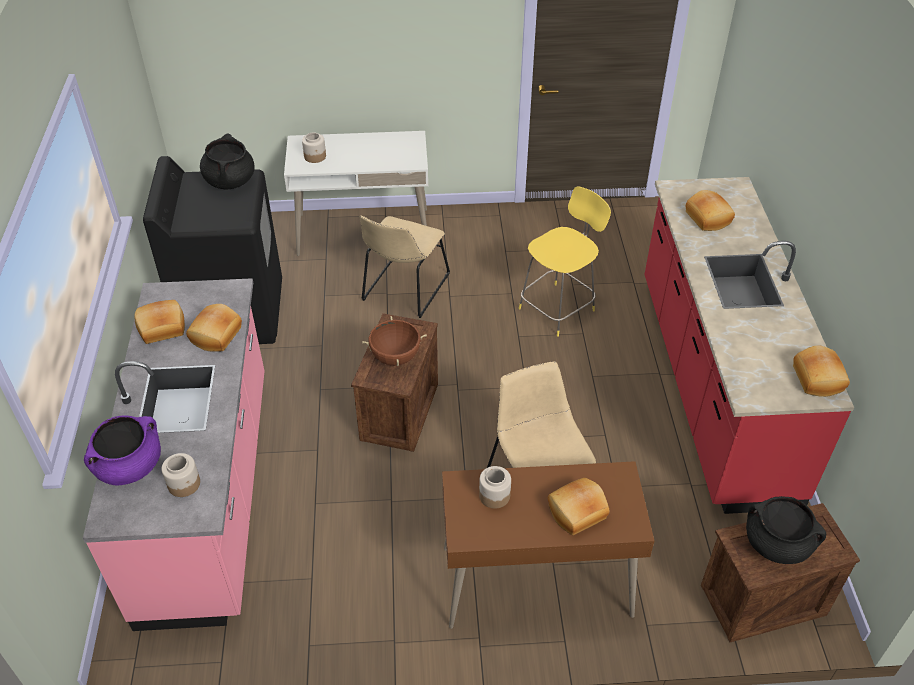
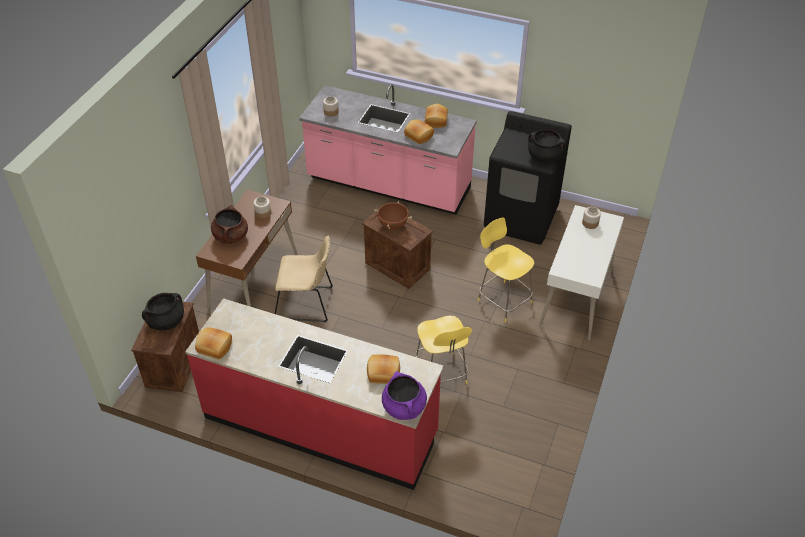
camera: 115 degrees right, 0 degrees up
purple cooking pot [84,415,161,485] -> purple cooking pot moved to [382,371,427,420]
beige chair [359,216,450,318] -> yellow stool [478,218,534,322]
bread [548,478,610,535] -> brown cooking pot [211,205,248,244]

